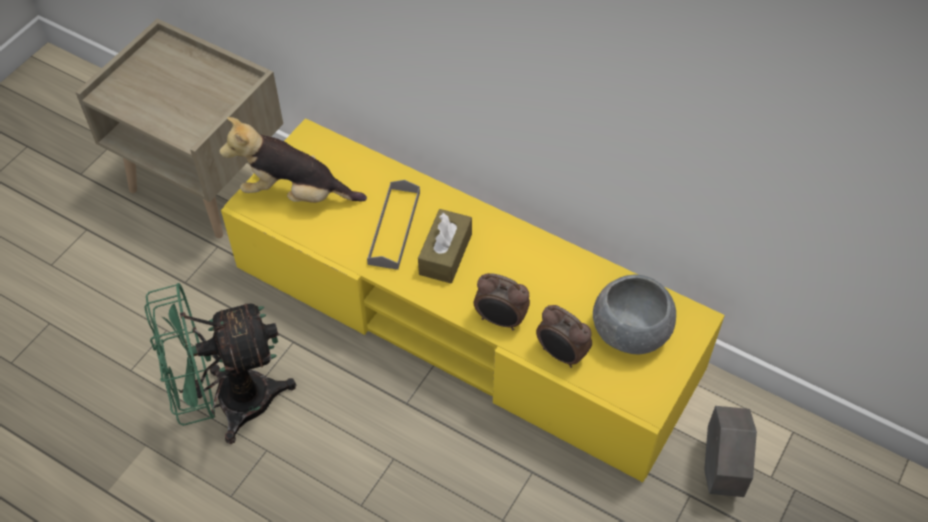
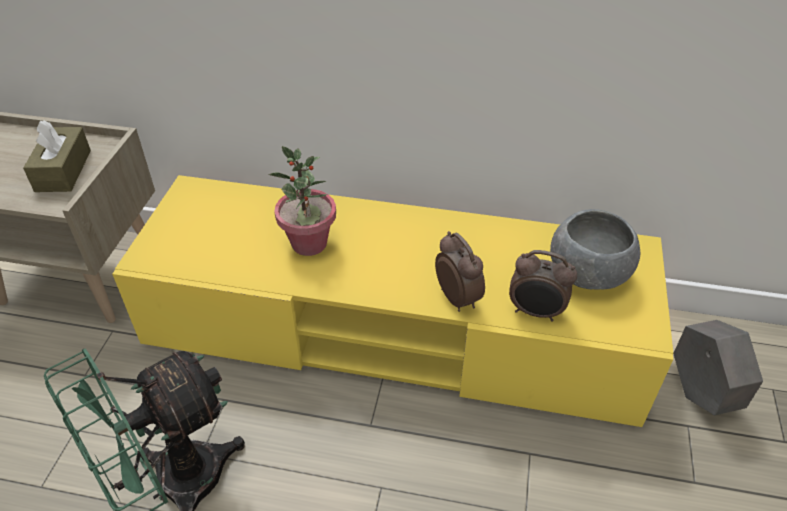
camera: 20 degrees left, 10 degrees down
plush toy [219,117,367,203] -> none
grey tray [367,180,420,270] -> potted plant [269,146,336,256]
brown tissue box [418,209,472,283] -> brown tissue box moved to [23,120,91,192]
alarm clock [474,273,530,330] -> alarm clock turned 120 degrees counterclockwise [435,231,485,312]

